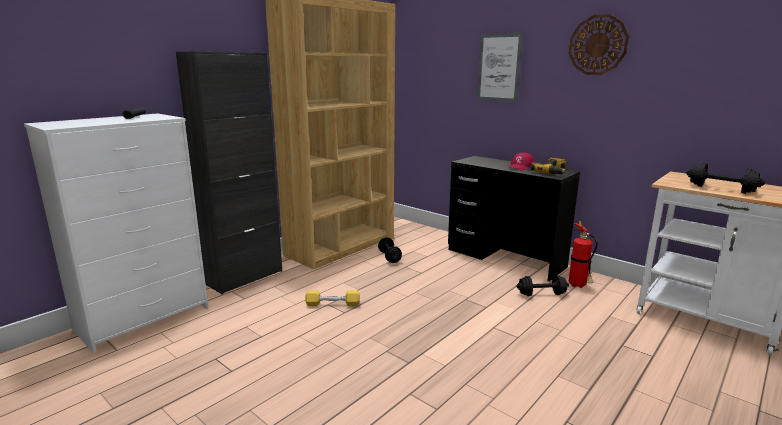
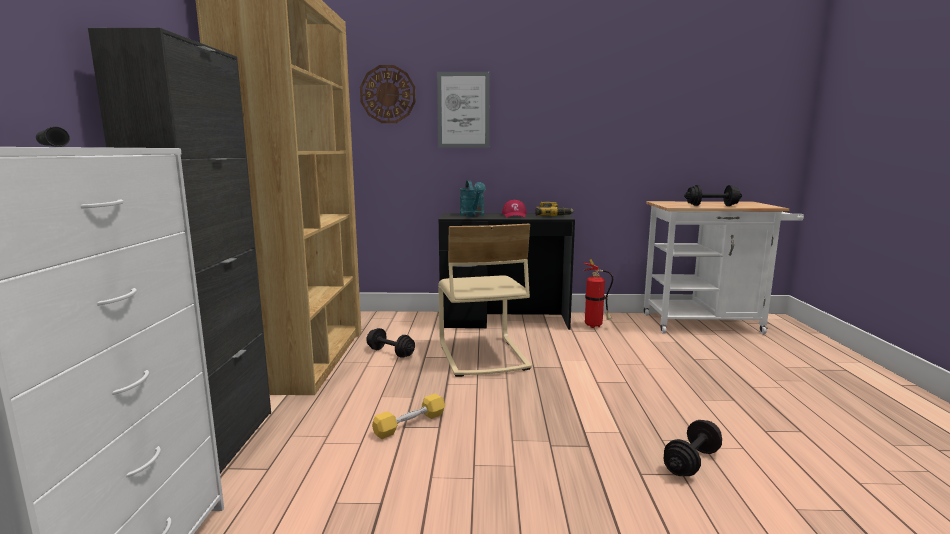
camera: 40 degrees left, 5 degrees down
black dumbbell [516,275,569,296] -> black dumbbell moved to [663,420,722,476]
wall clock [569,14,629,75] -> wall clock moved to [360,65,416,123]
none -> beige chair [438,224,532,377]
none -> turquoise watering can [460,180,486,217]

